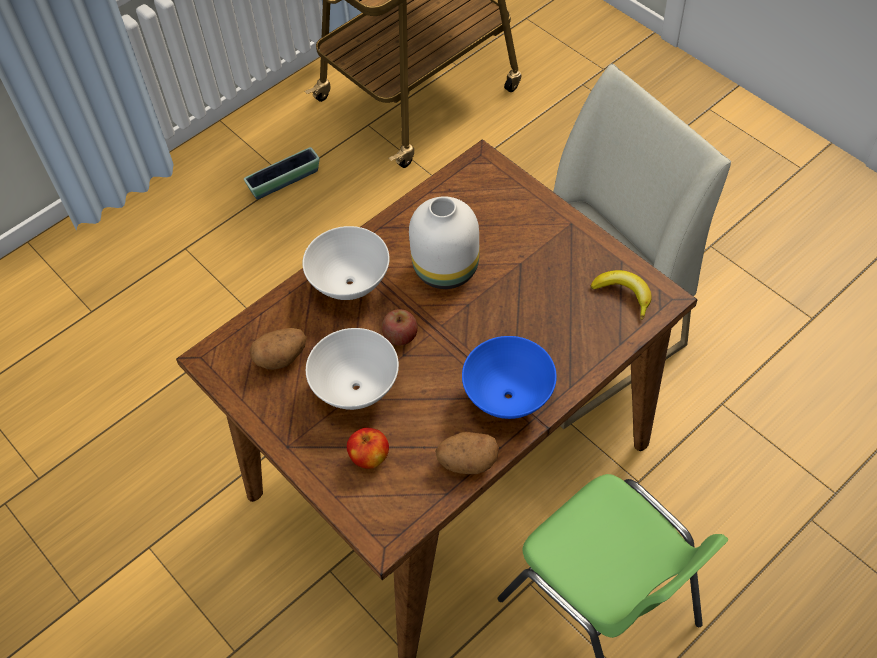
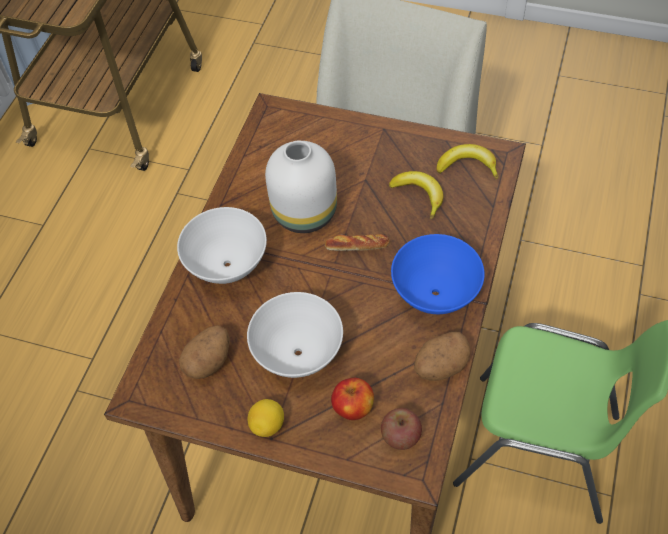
camera: 30 degrees left, 0 degrees up
planter [244,147,319,200] -> none
apple [381,309,418,346] -> apple moved to [381,408,422,450]
none -> lemon [247,399,284,437]
none -> bread [325,234,390,251]
none -> banana [389,171,444,219]

